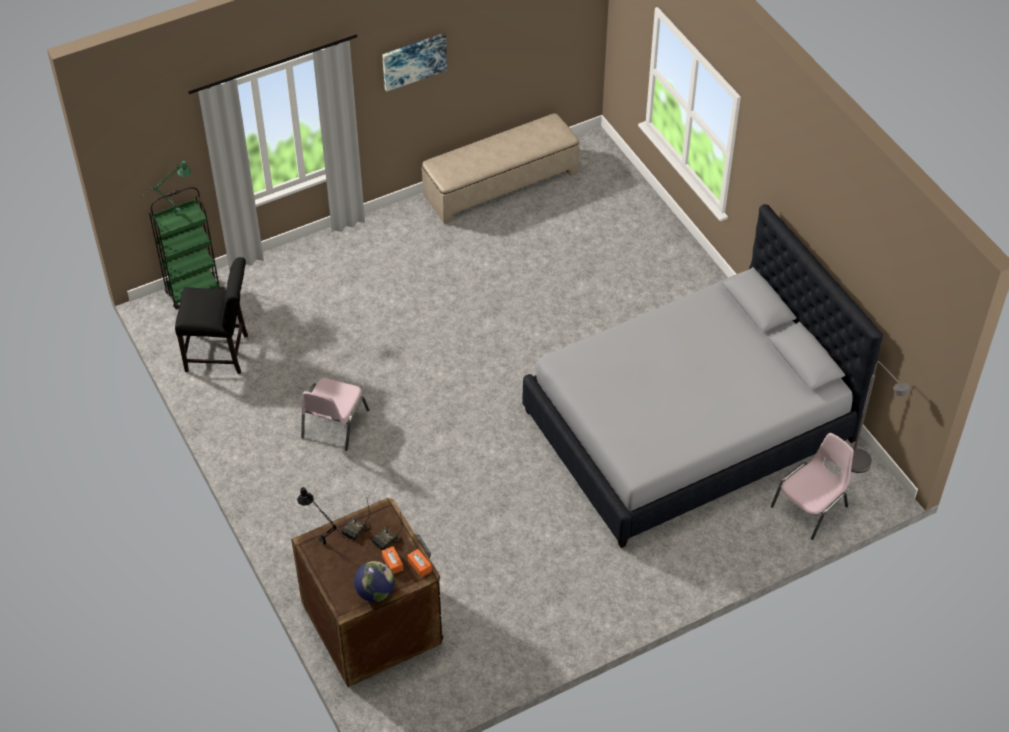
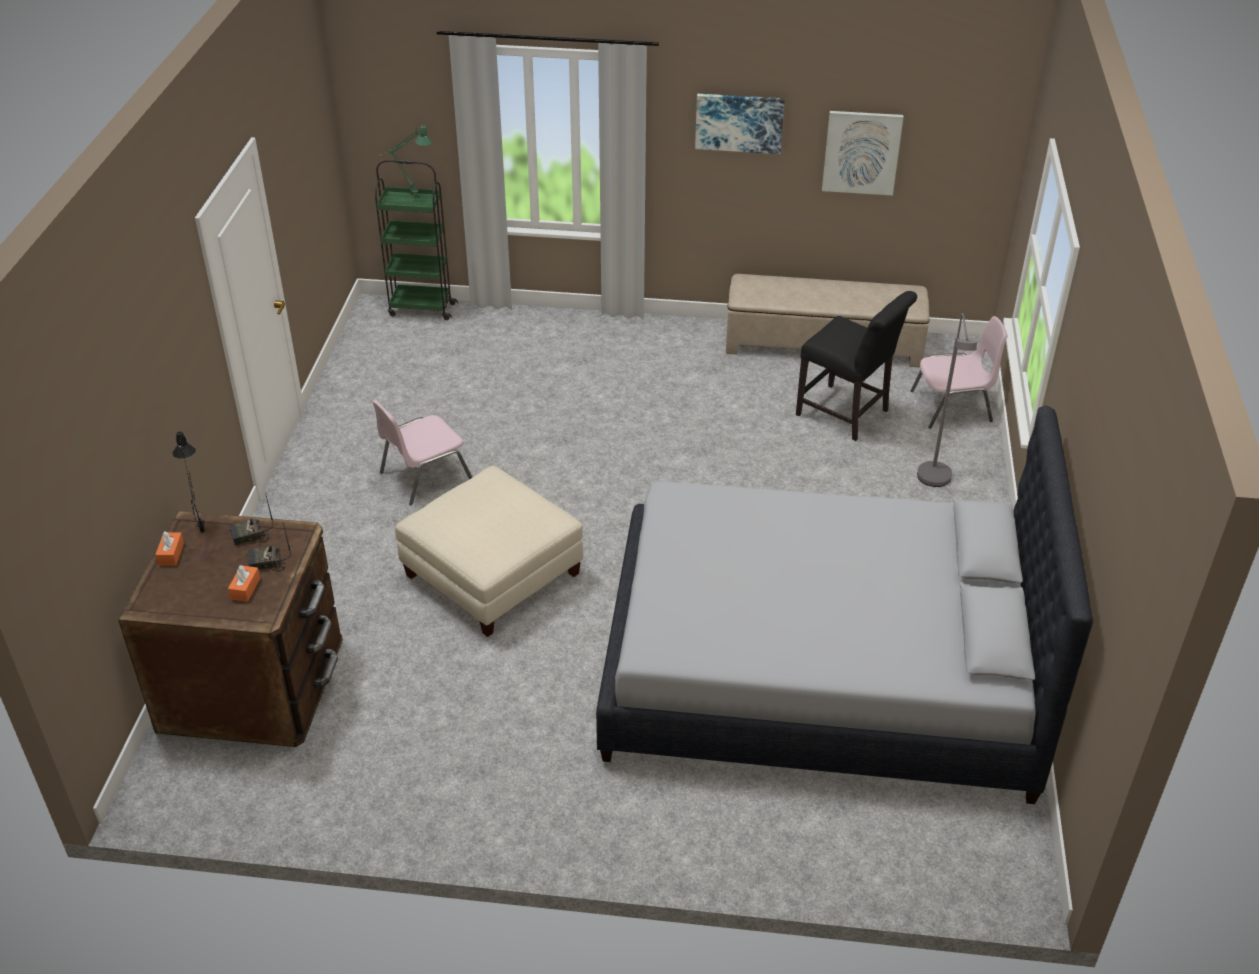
camera: 35 degrees right, 10 degrees down
black chair [175,257,248,374] -> black chair moved to [796,291,917,441]
globe [354,561,395,602] -> none
orange tissue box [407,549,432,577] -> orange tissue box moved to [155,531,184,566]
pink chair [771,433,854,540] -> pink chair moved to [910,316,1008,429]
grey floor lamp [851,361,910,473] -> grey floor lamp moved to [917,313,977,487]
none -> beige ottoman [395,466,583,637]
none -> picture [822,111,903,195]

